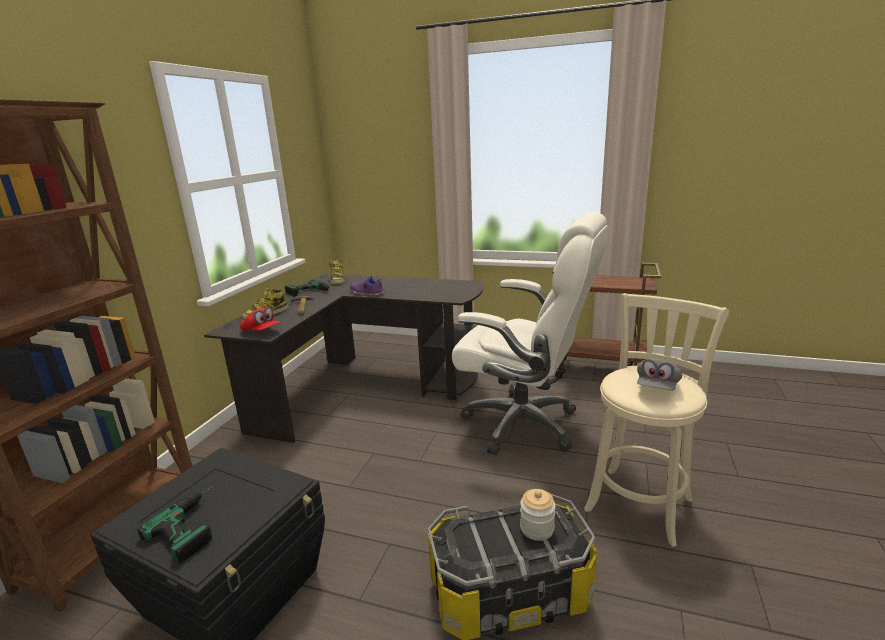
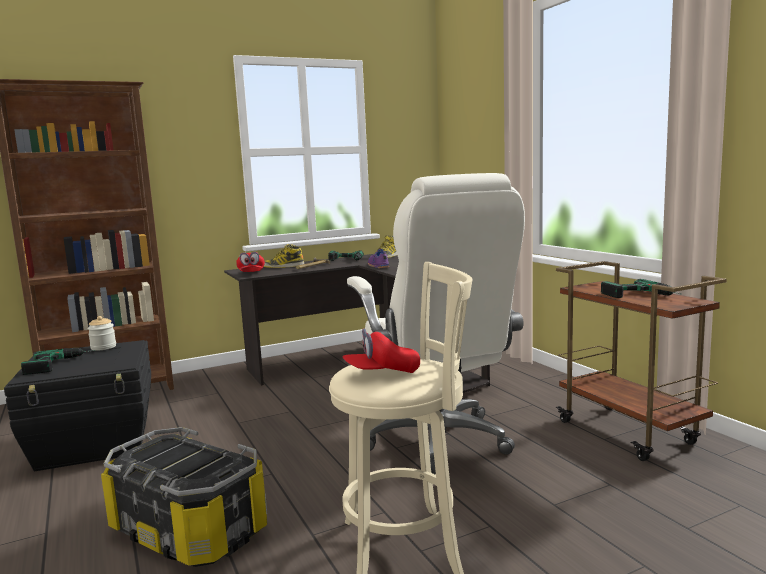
camera: 45 degrees right, 10 degrees down
jar [520,489,556,541] -> jar moved to [88,316,116,351]
grey cap [637,358,682,391] -> red cap [342,328,420,373]
none -> power drill [601,279,681,298]

